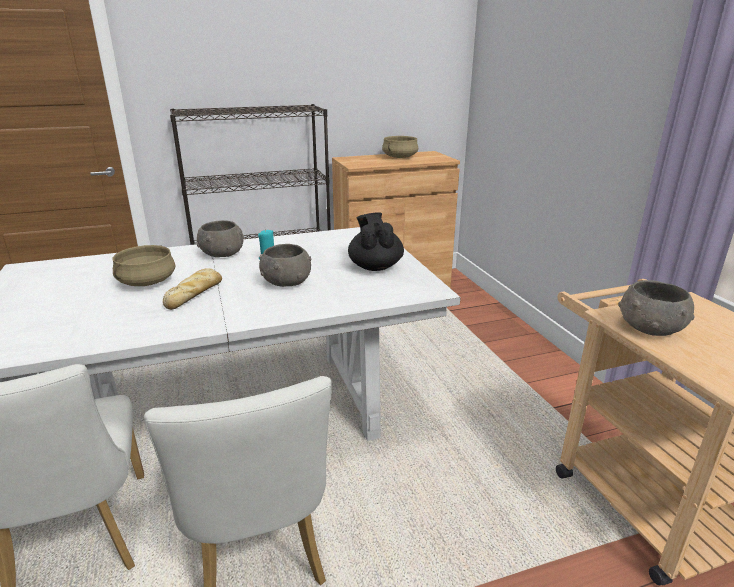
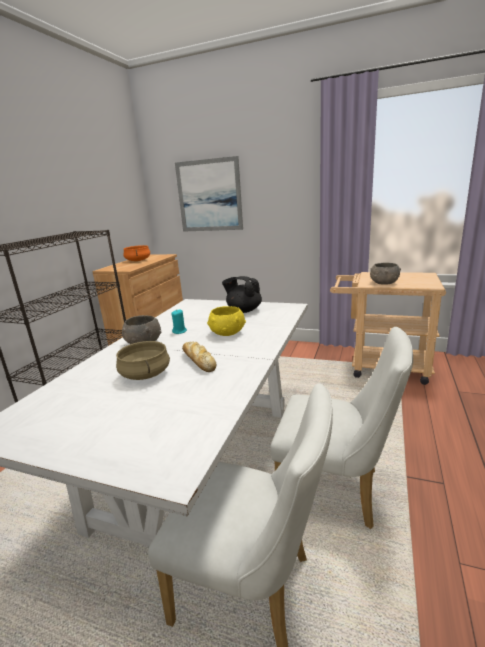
camera: 50 degrees left, 5 degrees down
grey bowl [259,244,311,287] -> yellow bowl [207,306,246,336]
beige cooking pot [382,136,418,158] -> orange cooking pot [123,245,150,261]
none -> picture [175,156,243,232]

